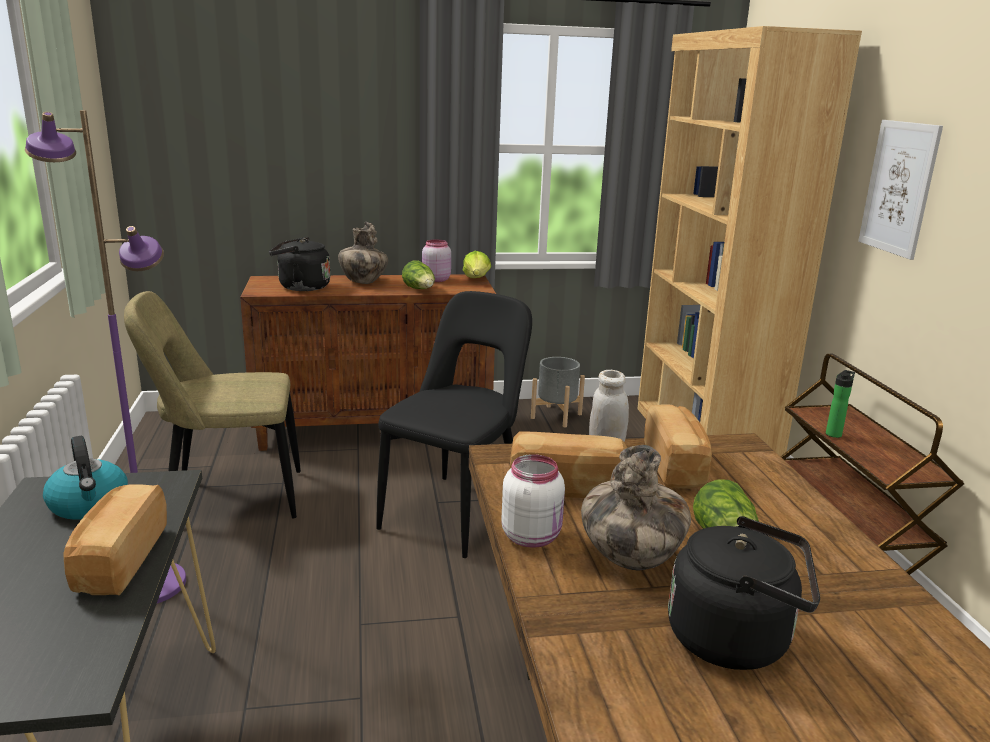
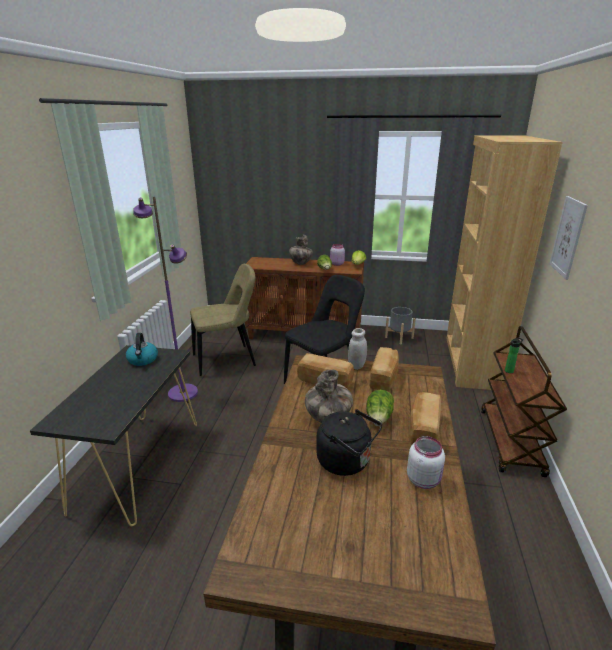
camera: 20 degrees right, 5 degrees up
bread [63,484,167,595] -> bread moved to [409,392,441,445]
beige chair [124,291,301,518] -> beige chair turned 150 degrees clockwise [190,264,256,376]
black kettle [269,237,330,291] -> none
white jar [502,454,565,548] -> white jar moved to [407,436,445,489]

